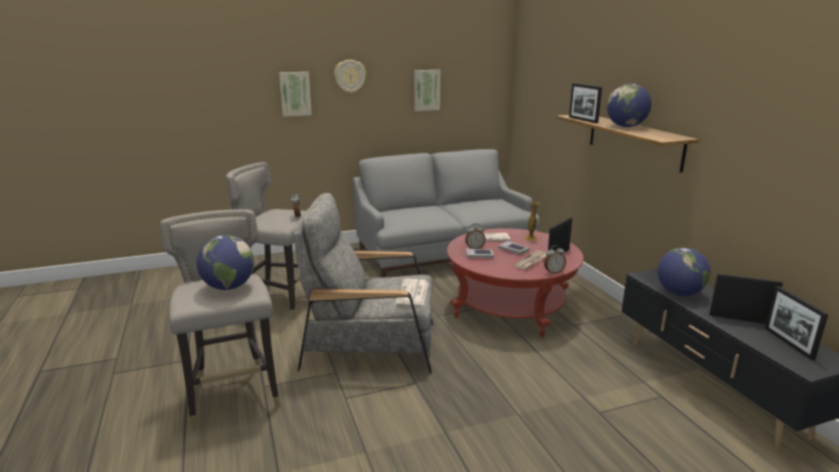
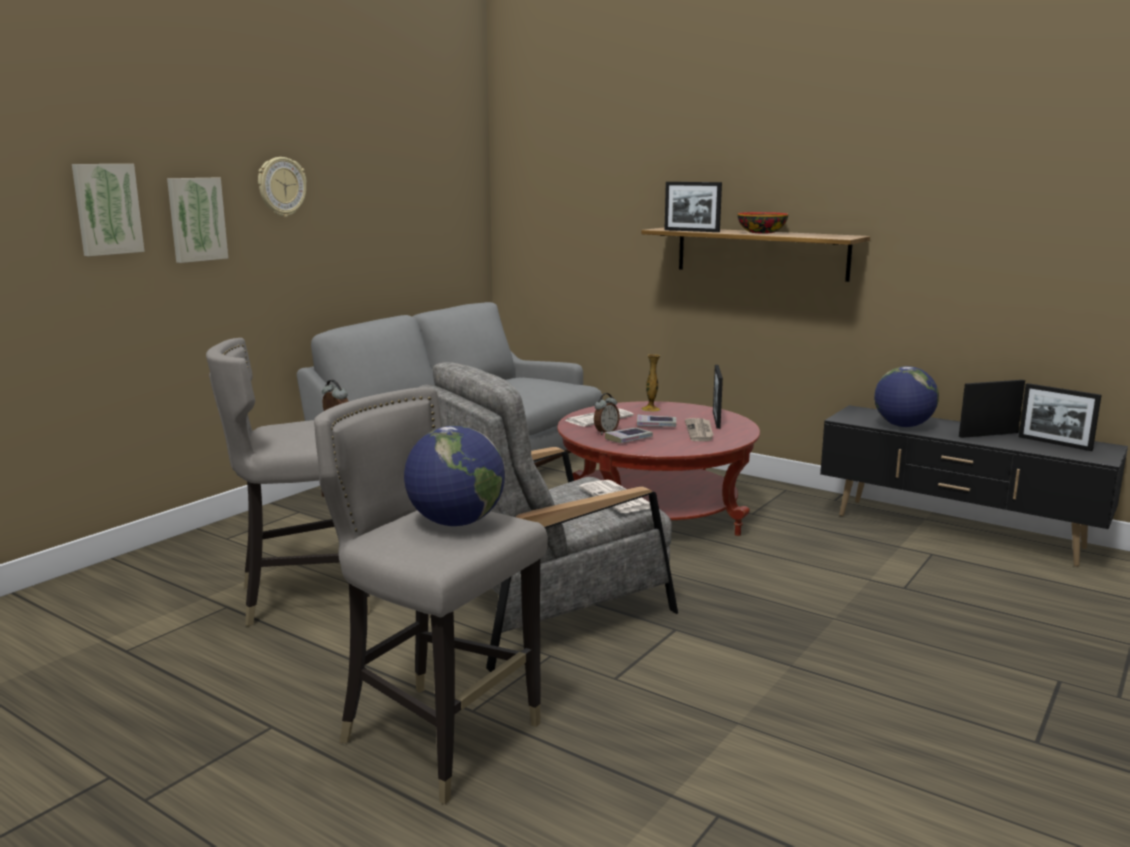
camera: 35 degrees left, 5 degrees down
picture [414,70,441,111] -> picture moved to [72,164,145,256]
alarm clock [544,245,566,274] -> none
globe [607,84,652,127] -> bowl [738,212,789,233]

